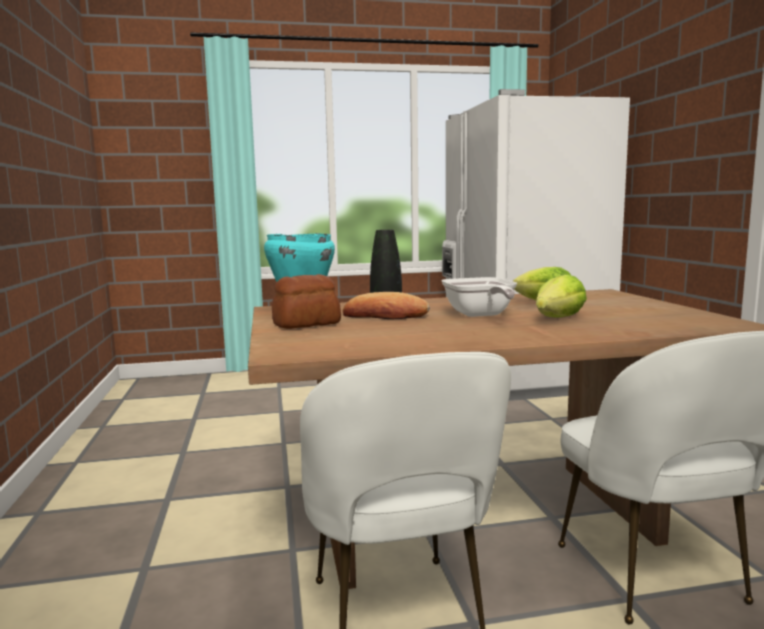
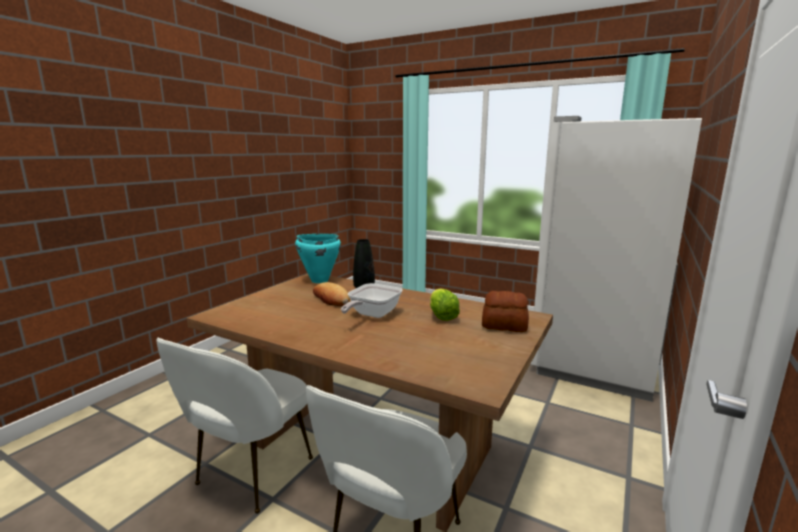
camera: 40 degrees right, 5 degrees up
bread [272,274,341,329] -> bread moved to [482,291,529,332]
lettuce [536,274,587,318] -> none

